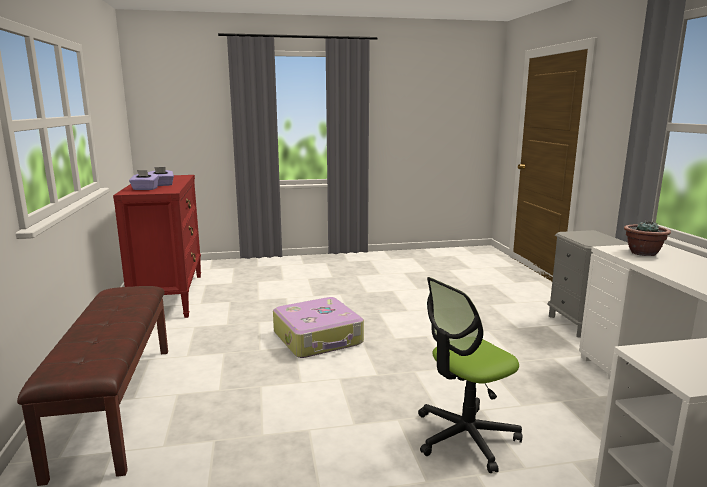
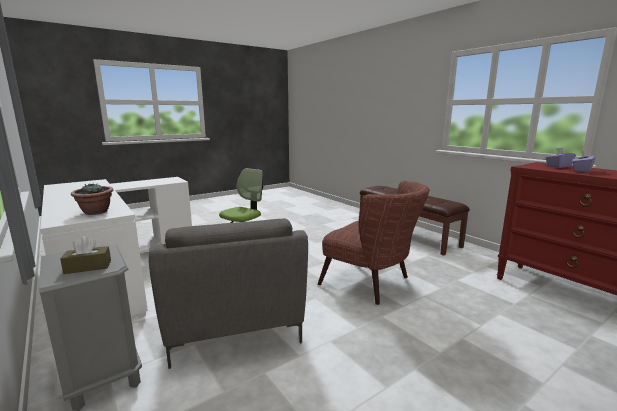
camera: 155 degrees right, 0 degrees up
suitcase [273,297,364,358] -> brown armchair [318,181,430,305]
none -> brown tissue box [60,236,111,274]
none -> grey armchair [149,219,308,369]

